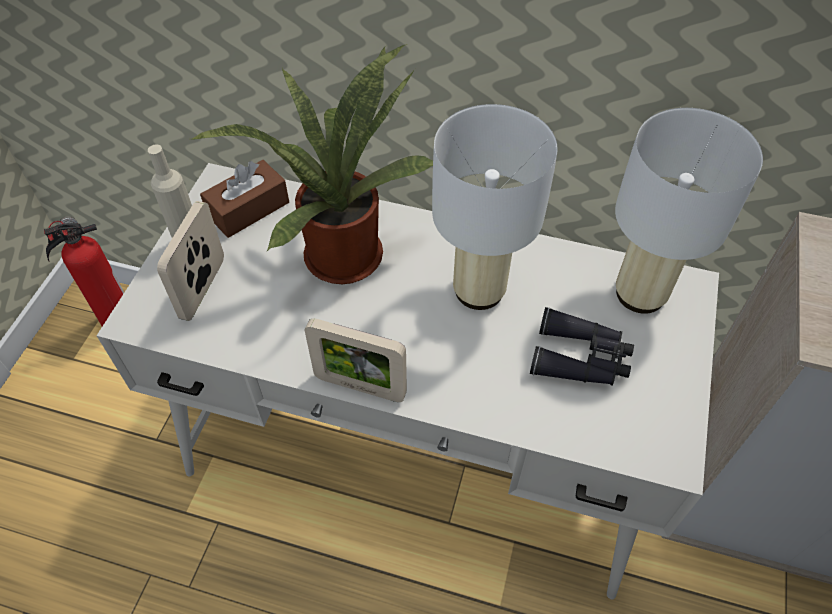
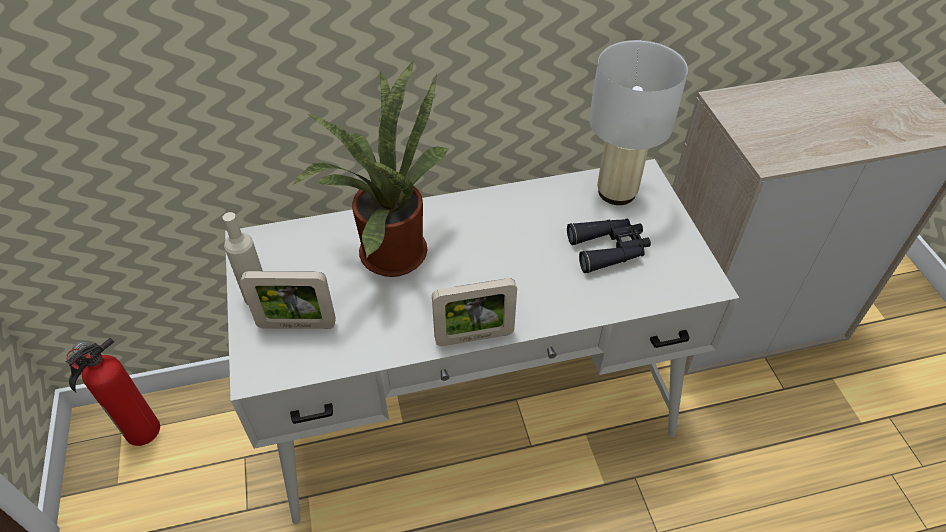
camera: 30 degrees left, 5 degrees down
picture frame [157,201,224,321] -> picture frame turned 75 degrees counterclockwise [240,271,336,329]
brown tissue box [200,160,289,238] -> none
white table lamp [432,104,558,310] -> none

